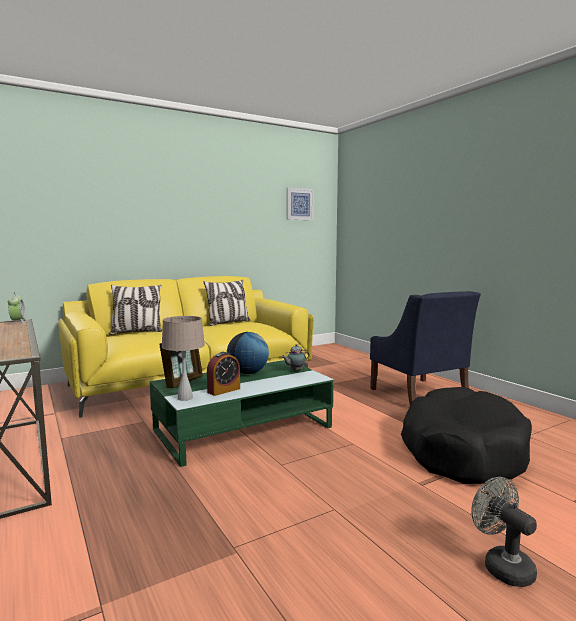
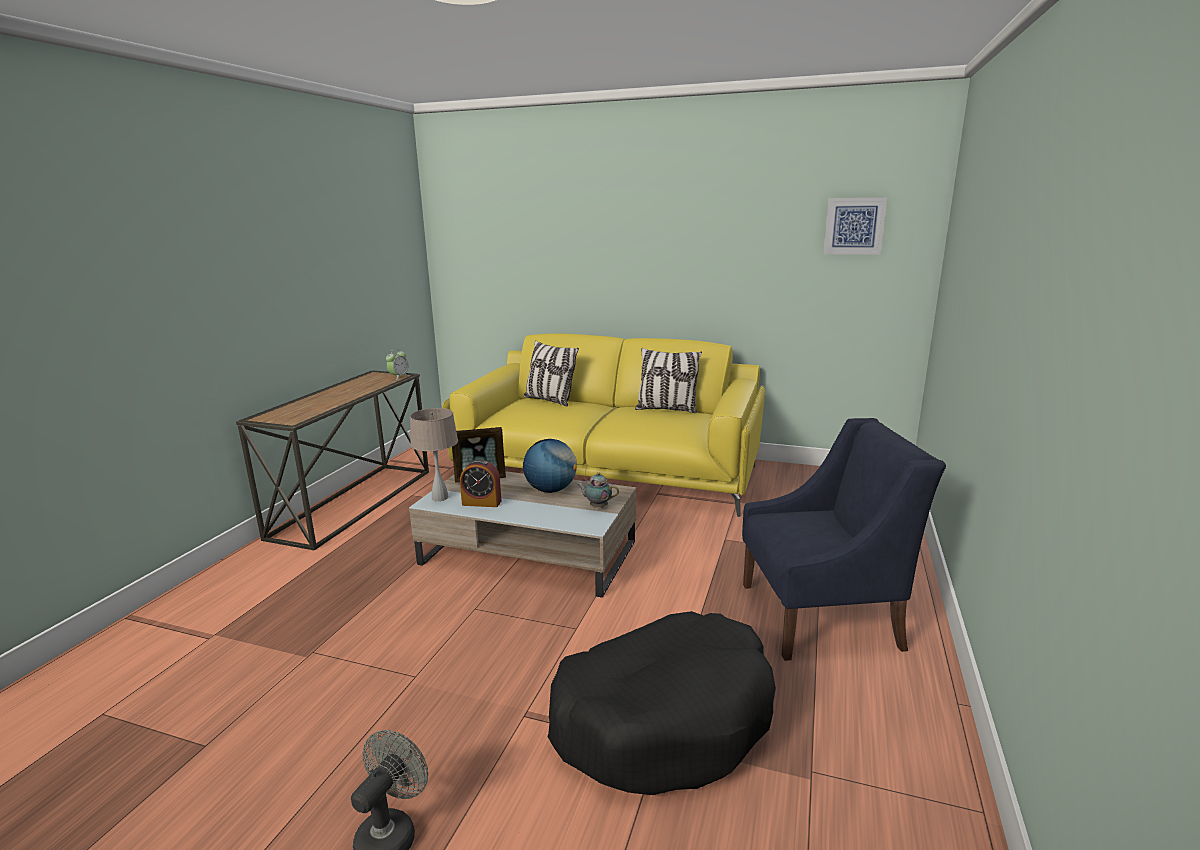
camera: 50 degrees right, 10 degrees up
green coffee table [150,360,334,467] -> beige coffee table [409,471,636,598]
blue armchair [370,291,481,405] -> blue armchair turned 120 degrees counterclockwise [742,418,946,661]

